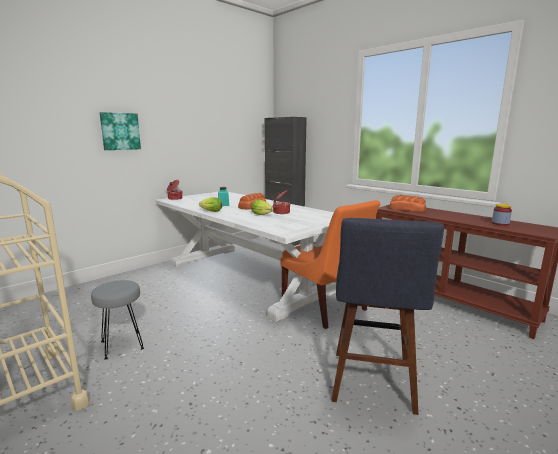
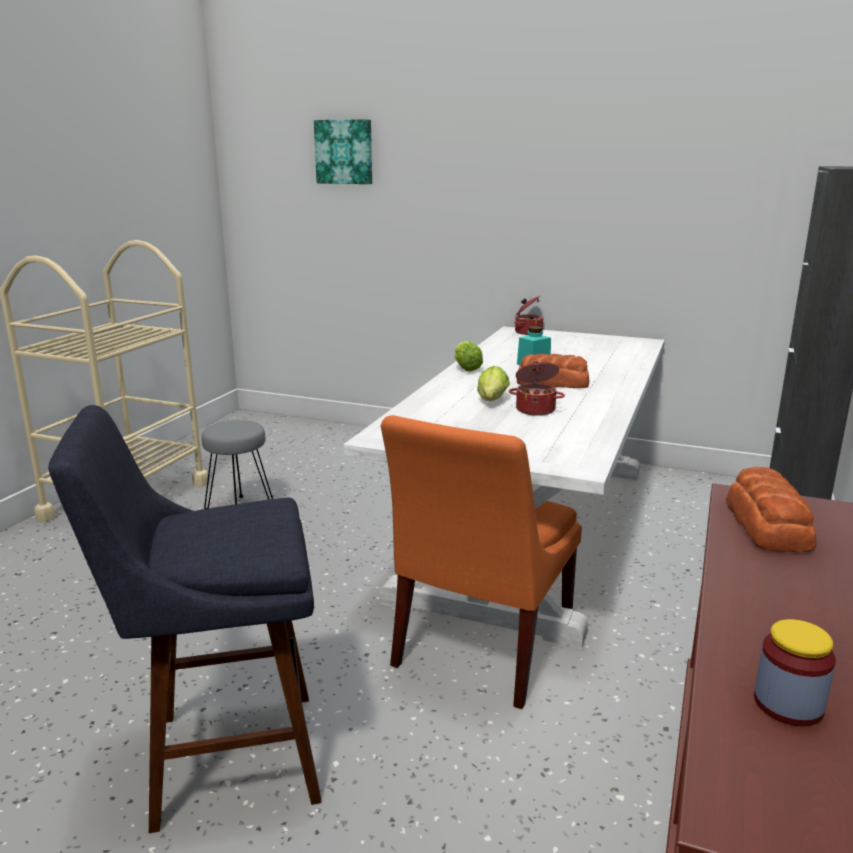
camera: 65 degrees right, 5 degrees up
picture [99,112,141,150] -> picture moved to [314,119,372,184]

